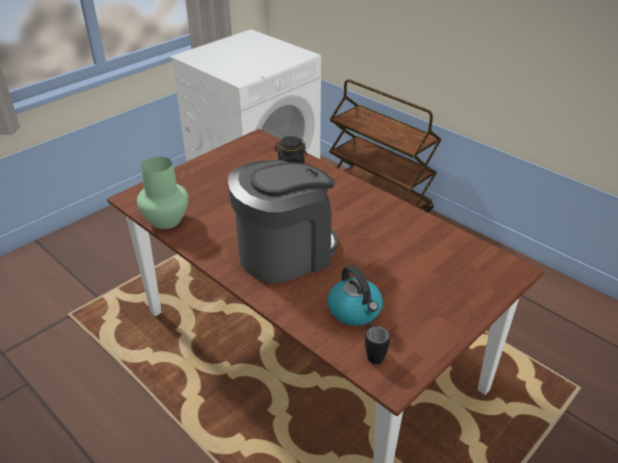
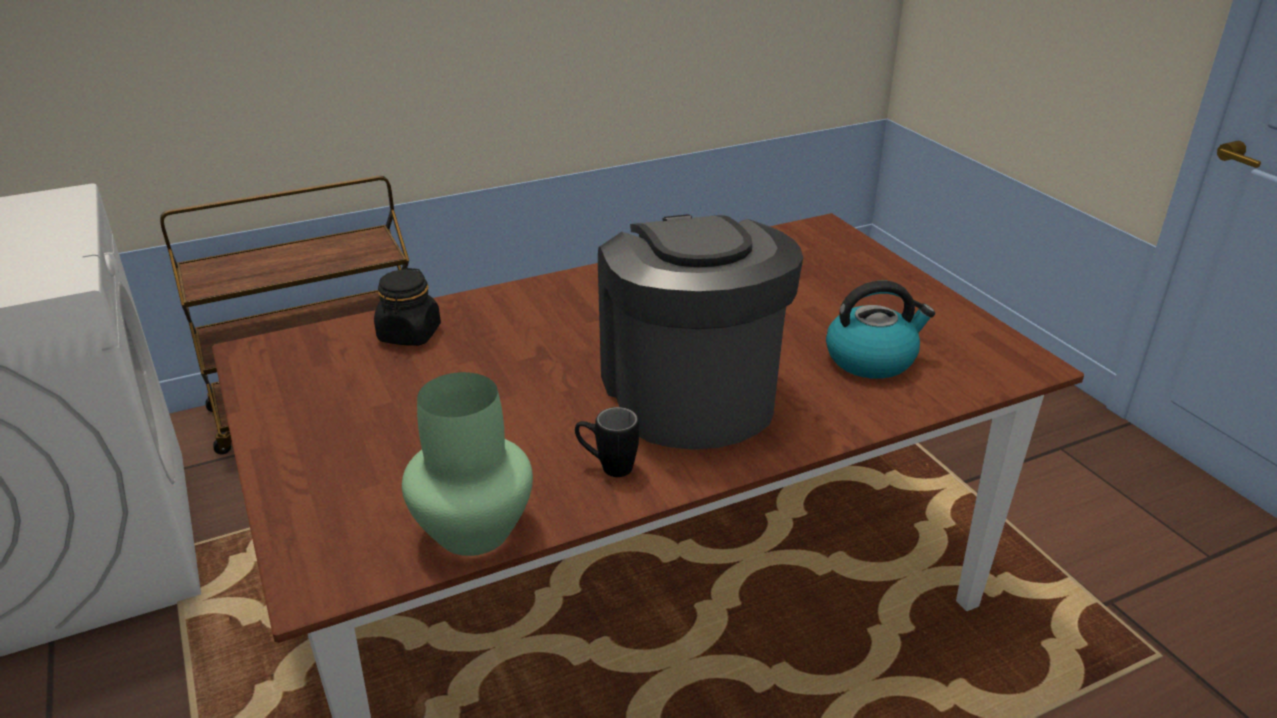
camera: 70 degrees left, 5 degrees down
black mug [365,323,390,364] -> black mug moved to [575,407,639,477]

